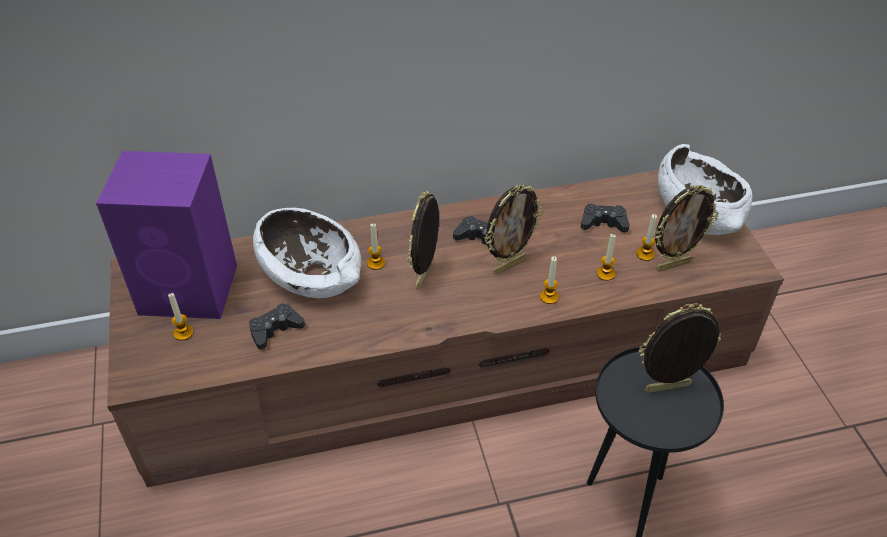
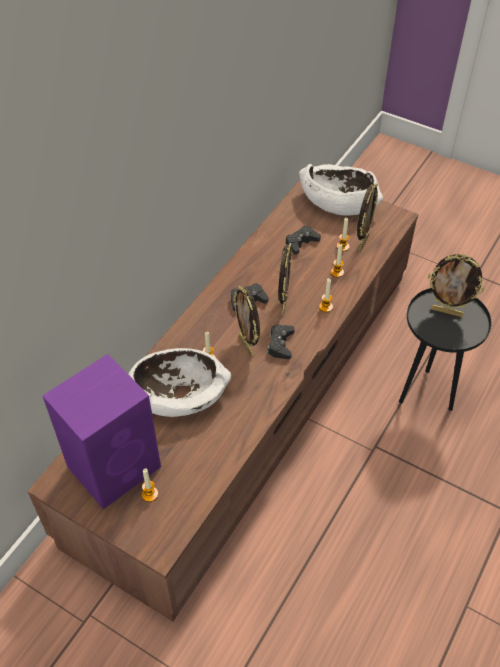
camera: 45 degrees left, 5 degrees up
black game controller [249,303,305,350] -> black game controller moved to [267,324,295,359]
picture frame [638,303,721,393] -> picture frame turned 105 degrees counterclockwise [428,254,485,317]

